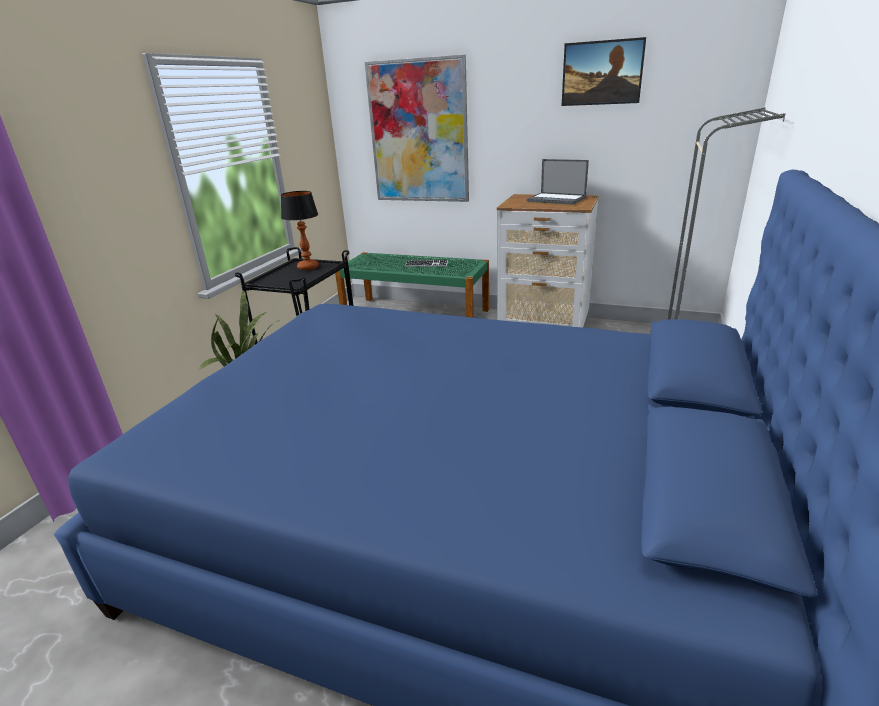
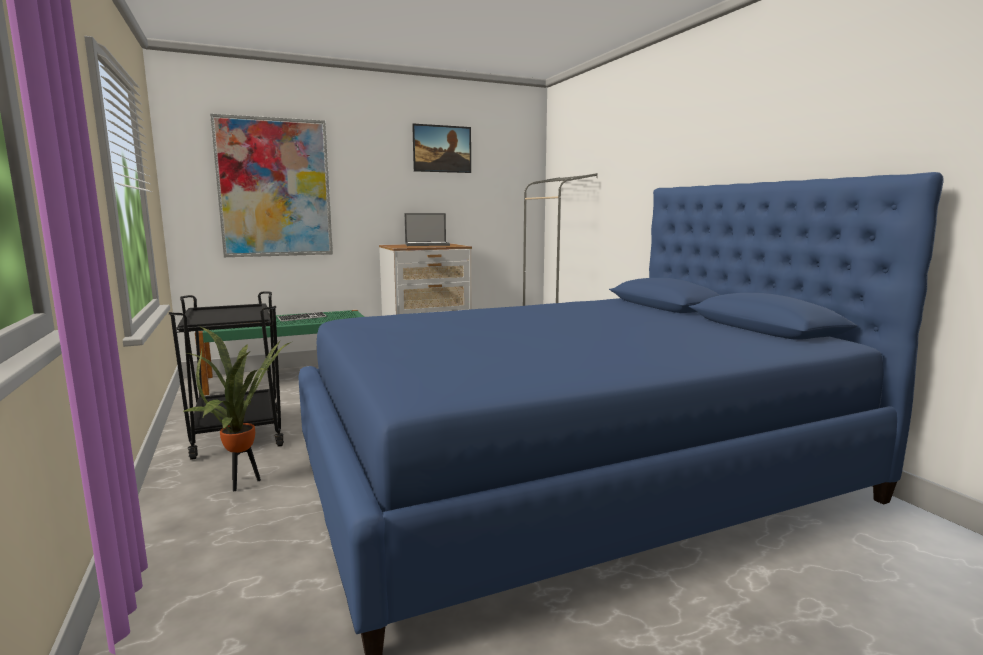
camera: 45 degrees left, 15 degrees down
table lamp [281,191,319,270] -> none

